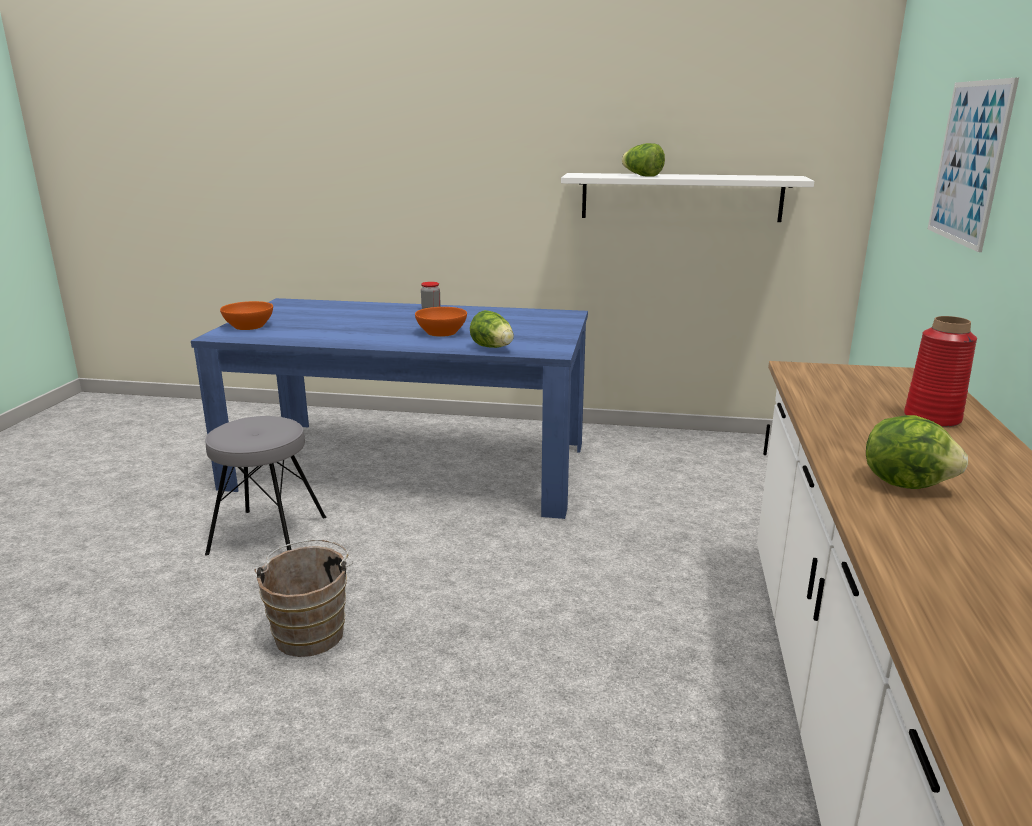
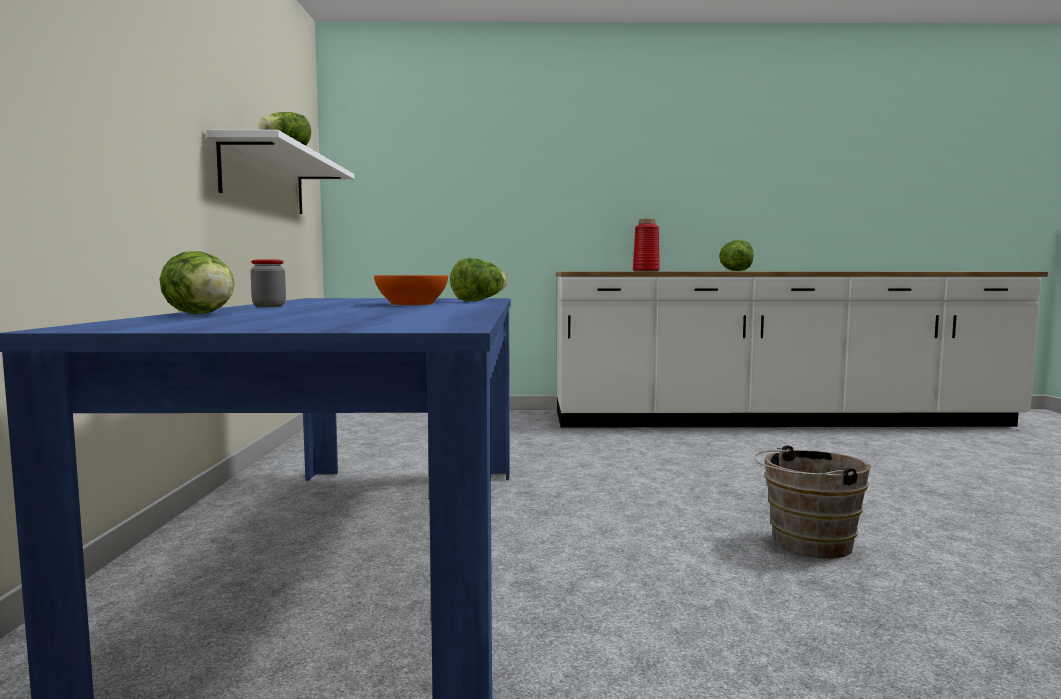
camera: 100 degrees left, 15 degrees down
grey stool [205,416,326,555] -> none
orange bowl [220,301,273,330] -> none
picture [928,78,1019,252] -> none
none -> lettuce [160,251,234,314]

